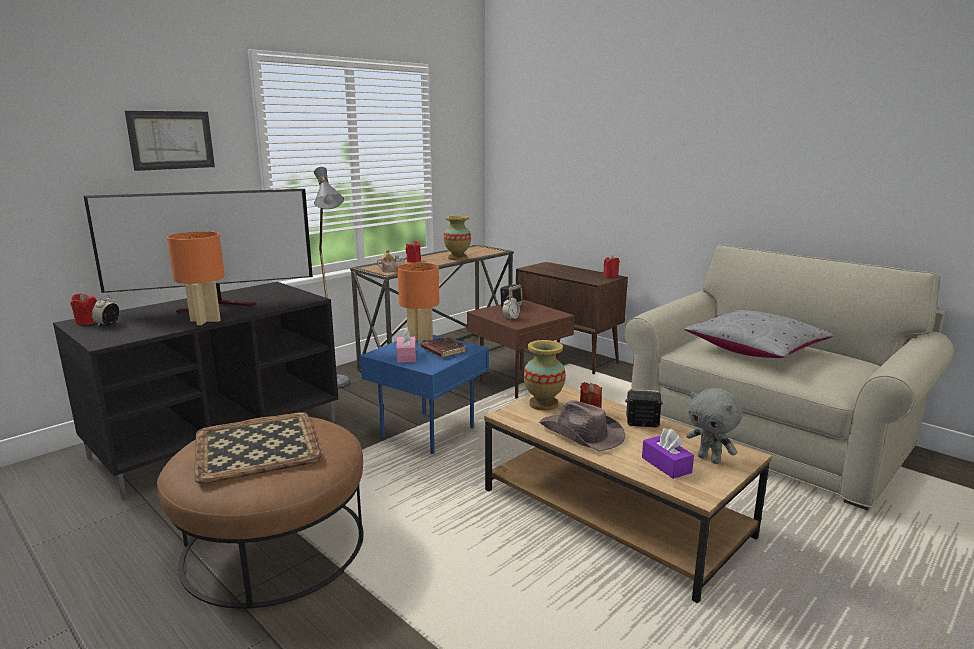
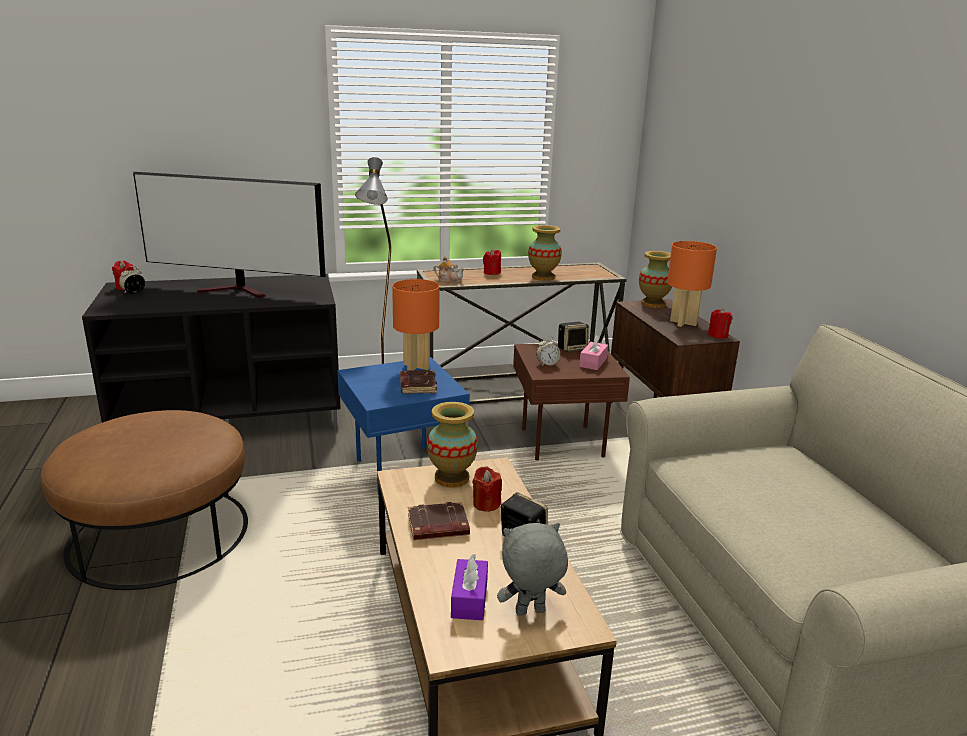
camera: 30 degrees right, 5 degrees up
picture [125,111,215,171] -> none
orange table lamp [167,231,225,325] -> orange table lamp moved to [667,241,717,327]
tray [194,412,322,484] -> none
pink tissue box [396,329,416,363] -> pink tissue box moved to [579,335,608,370]
brown hat [539,400,626,451] -> brown book [408,502,470,540]
grey pillow [684,310,833,358] -> none
grey plush toy [686,388,742,464] -> grey plush toy turned 90 degrees clockwise [497,523,568,616]
none -> vase [639,251,672,308]

